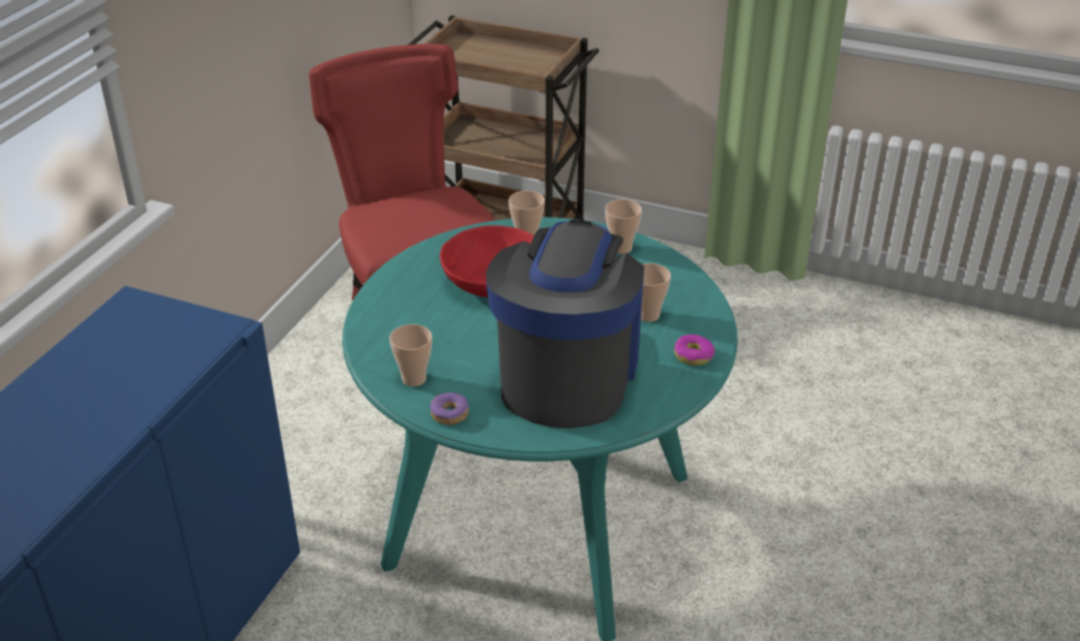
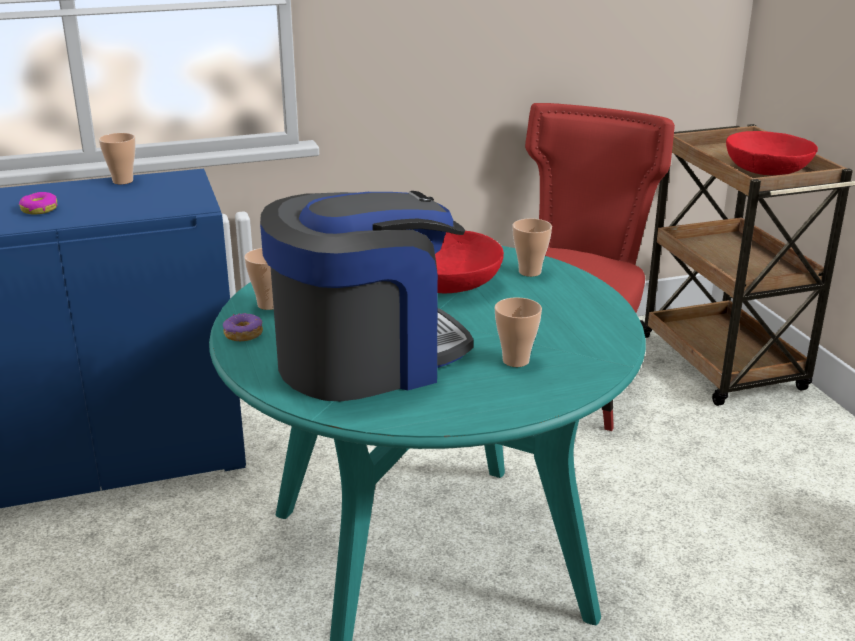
camera: 50 degrees right, 10 degrees down
cup [605,199,642,254] -> cup moved to [99,133,136,184]
donut [674,334,715,366] -> donut moved to [19,192,57,214]
none -> red bowl [726,131,818,175]

